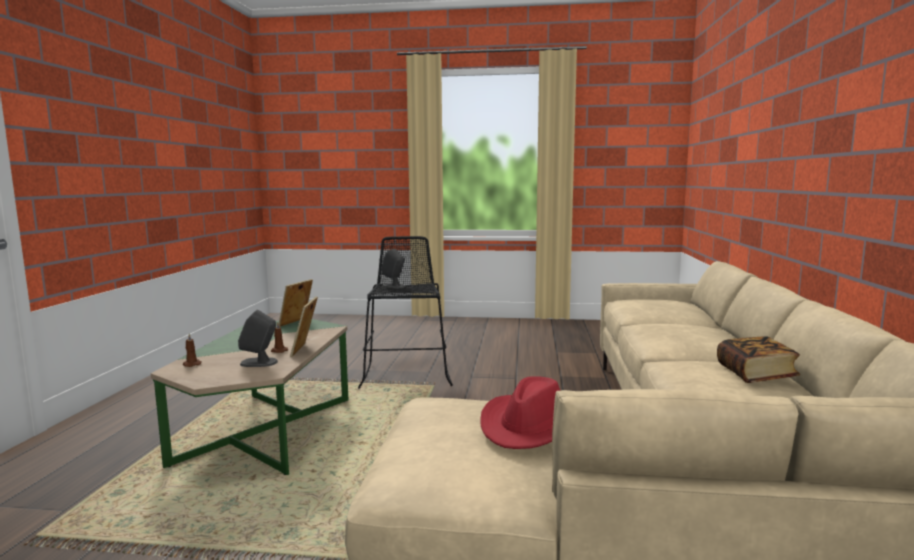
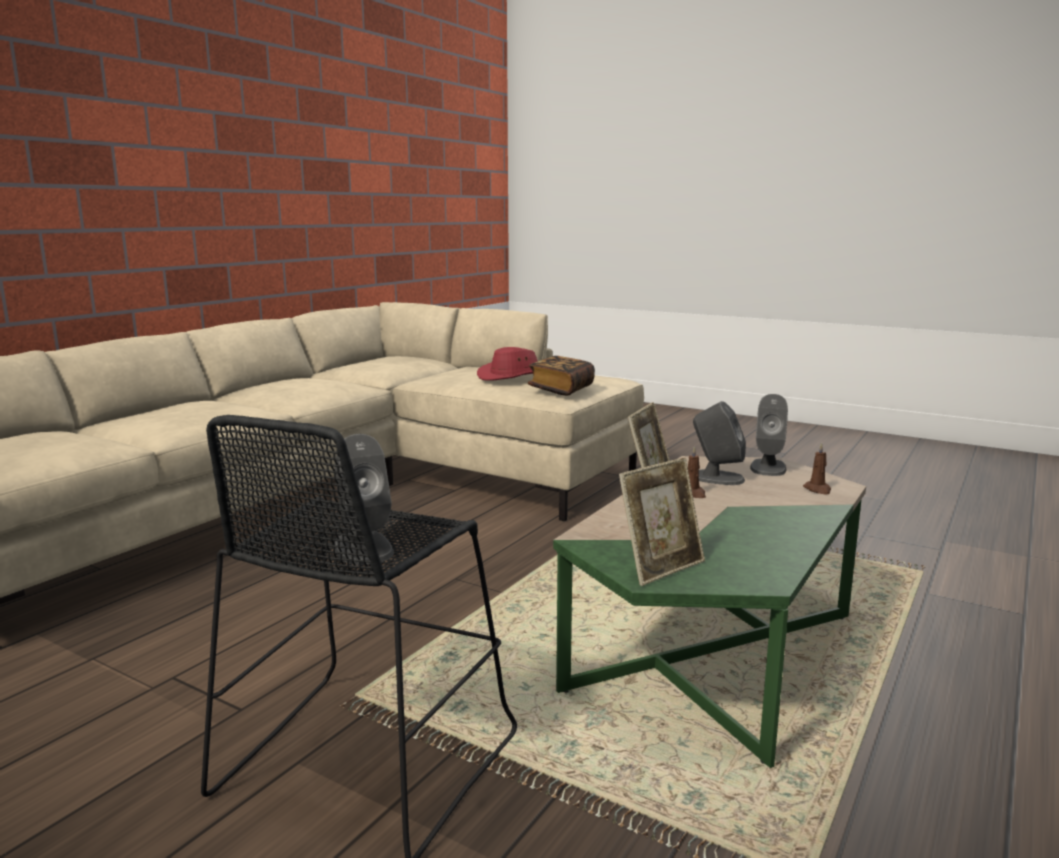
camera: 155 degrees left, 5 degrees up
book [717,336,800,383] -> book moved to [528,356,595,396]
none -> grey speaker [750,394,788,476]

